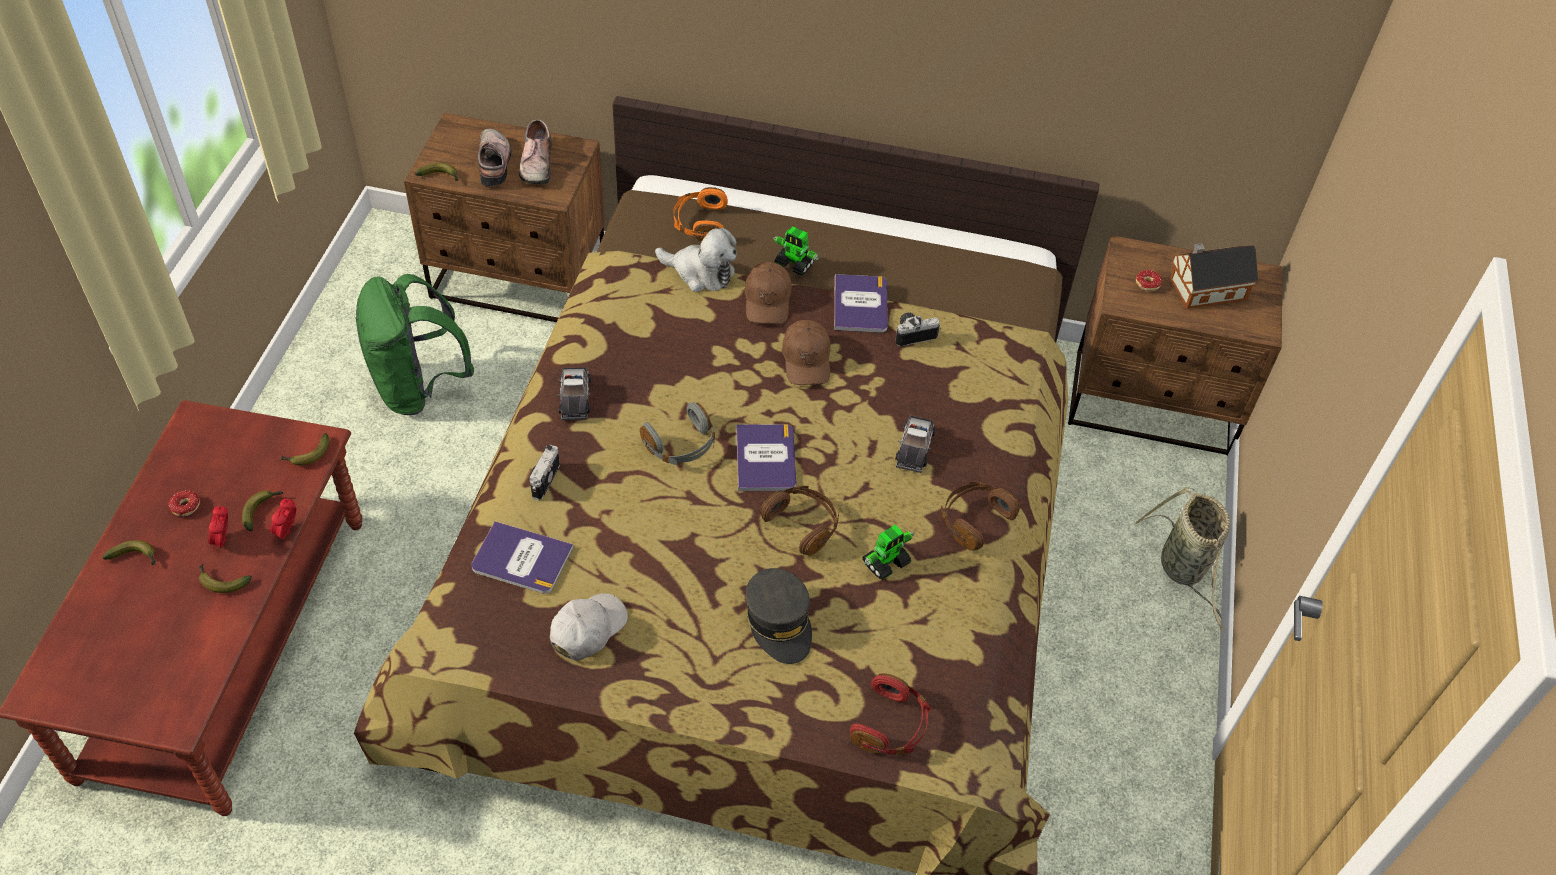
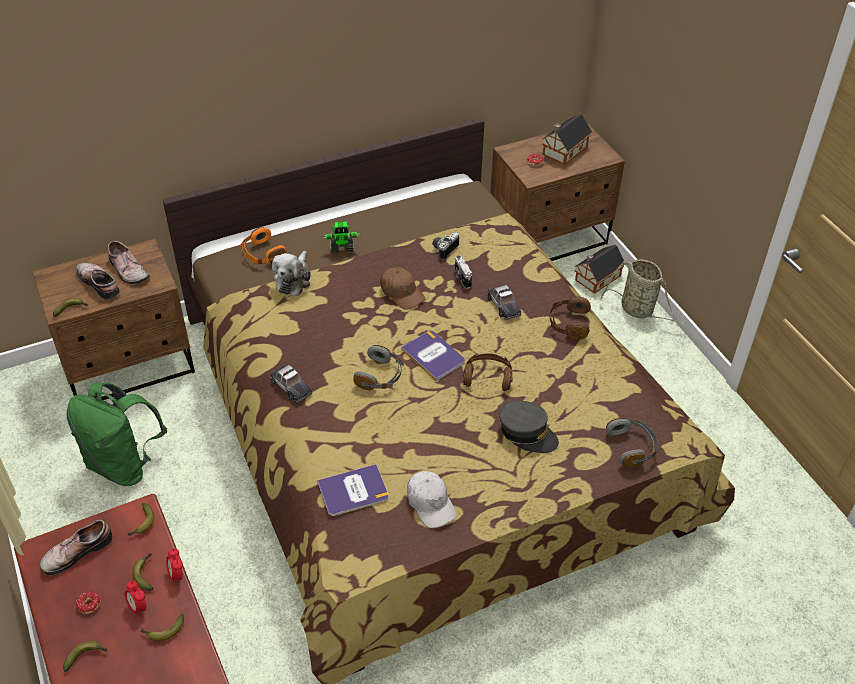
camera: 35 degrees left, 5 degrees down
camera [529,445,560,501] -> camera moved to [455,255,472,289]
white cap [550,593,628,660] -> white cap turned 150 degrees clockwise [407,471,456,528]
plush toy [655,228,737,292] -> plush toy turned 120 degrees clockwise [272,251,311,296]
brown cap [744,262,792,324] -> none
book [834,274,888,333] -> none
red headphones [850,673,931,755] -> grey headphones [606,417,659,468]
toy robot [862,525,914,580] -> none
none -> shoe [40,520,112,575]
none -> toy house [574,245,625,294]

